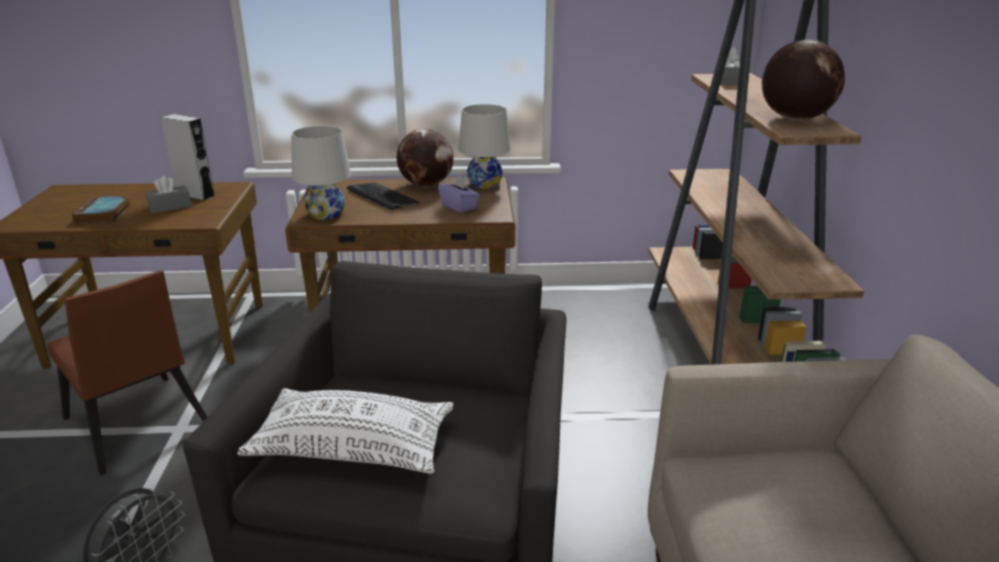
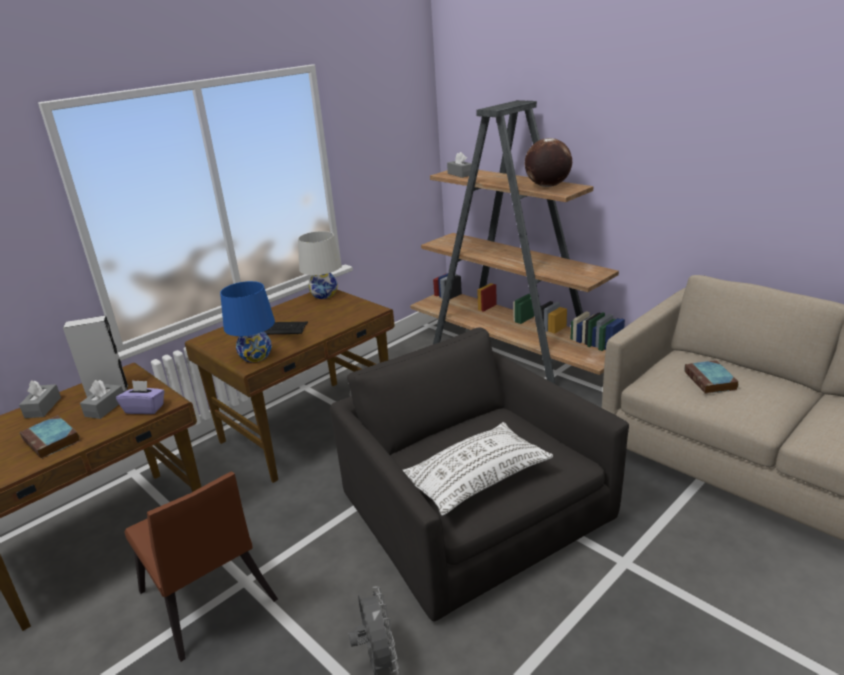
camera: 40 degrees left, 0 degrees up
brown chair [47,270,207,475] -> brown chair turned 45 degrees clockwise [124,472,278,662]
white table lamp [291,126,351,220] -> blue table lamp [220,281,275,363]
globe [396,129,454,187] -> none
purple tissue box [438,175,480,213] -> purple tissue box moved to [116,380,165,414]
none -> grey tissue box [19,381,61,418]
none -> book [684,360,739,394]

